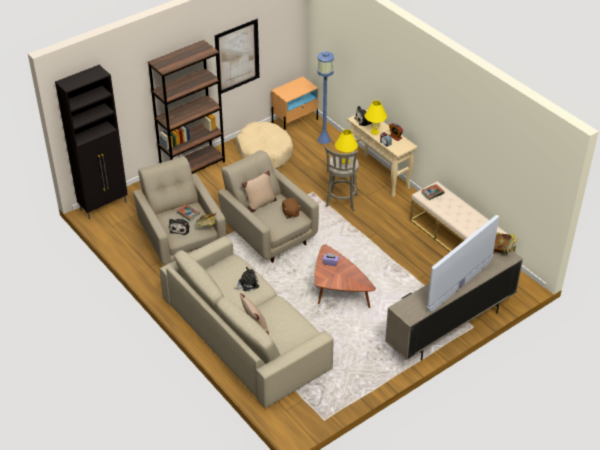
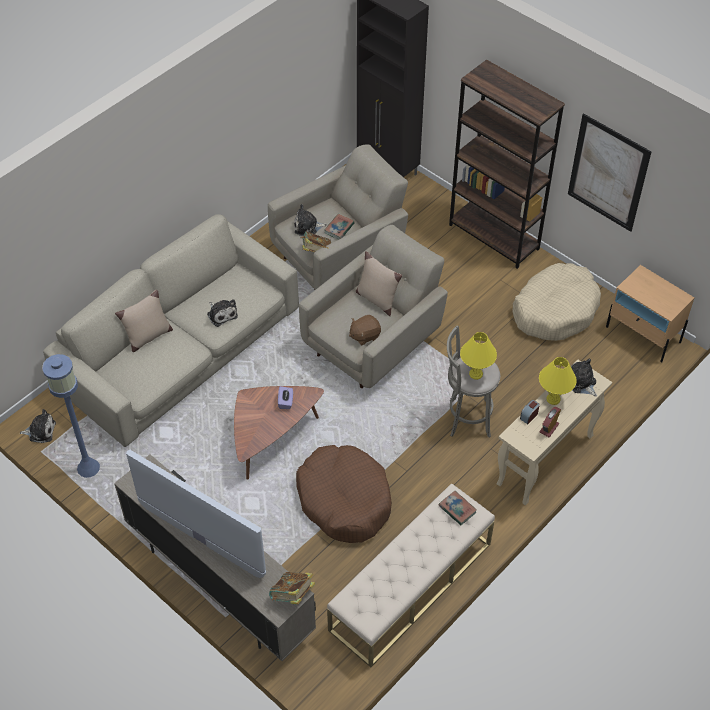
camera: 80 degrees right, 10 degrees up
blue floor lamp [317,51,334,144] -> blue floor lamp moved to [42,354,100,478]
none -> plush toy [20,409,56,443]
none -> brown dog bed [296,445,392,543]

